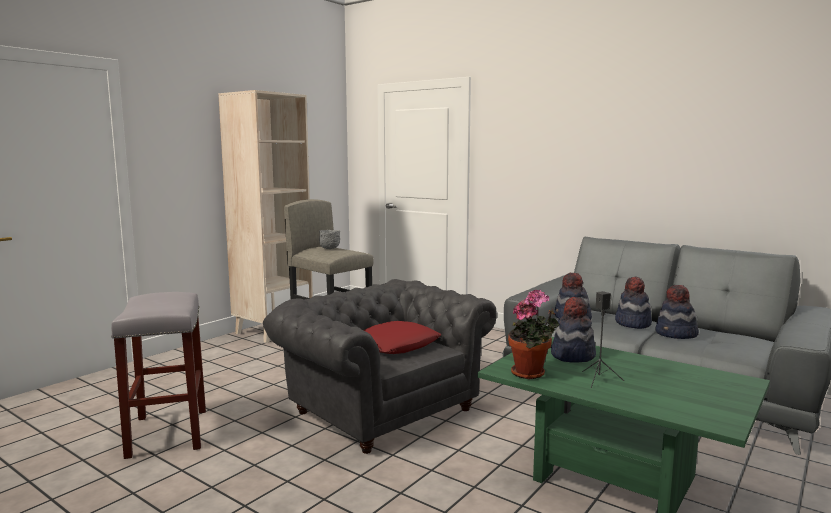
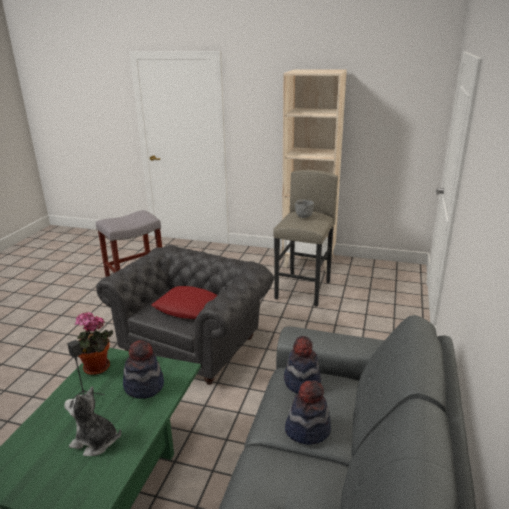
camera: 70 degrees right, 15 degrees up
hat [655,285,699,339] -> none
none -> plush toy [64,386,121,456]

